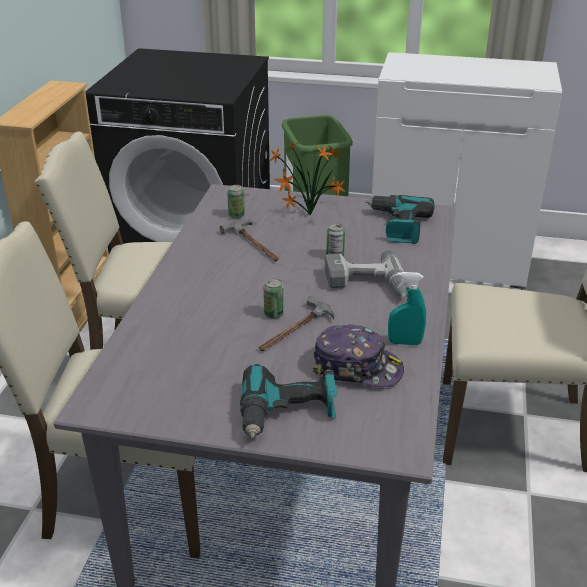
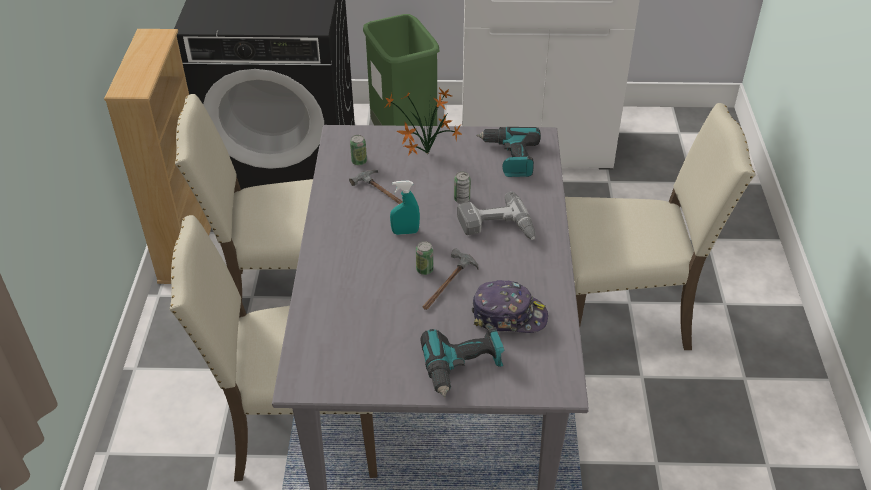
camera: 10 degrees left, 10 degrees up
turquoise spray bottle [388,272,426,345] -> turquoise spray bottle moved to [390,180,420,235]

